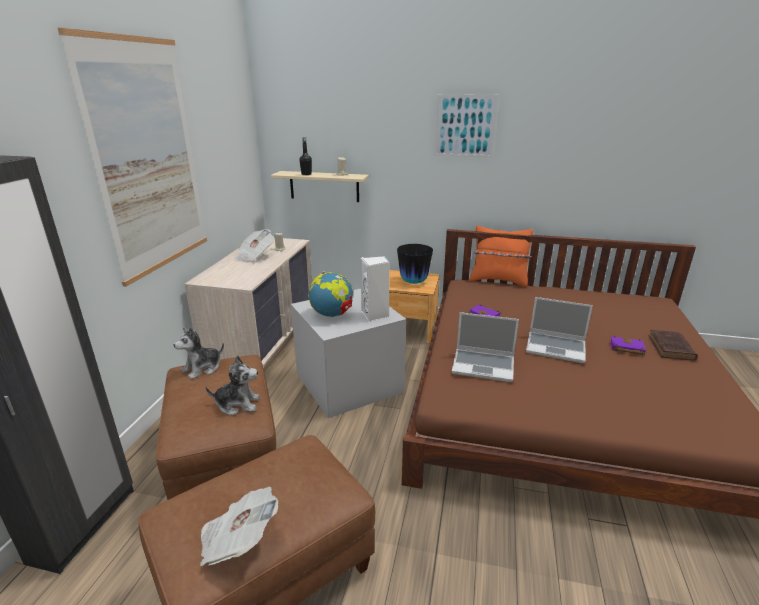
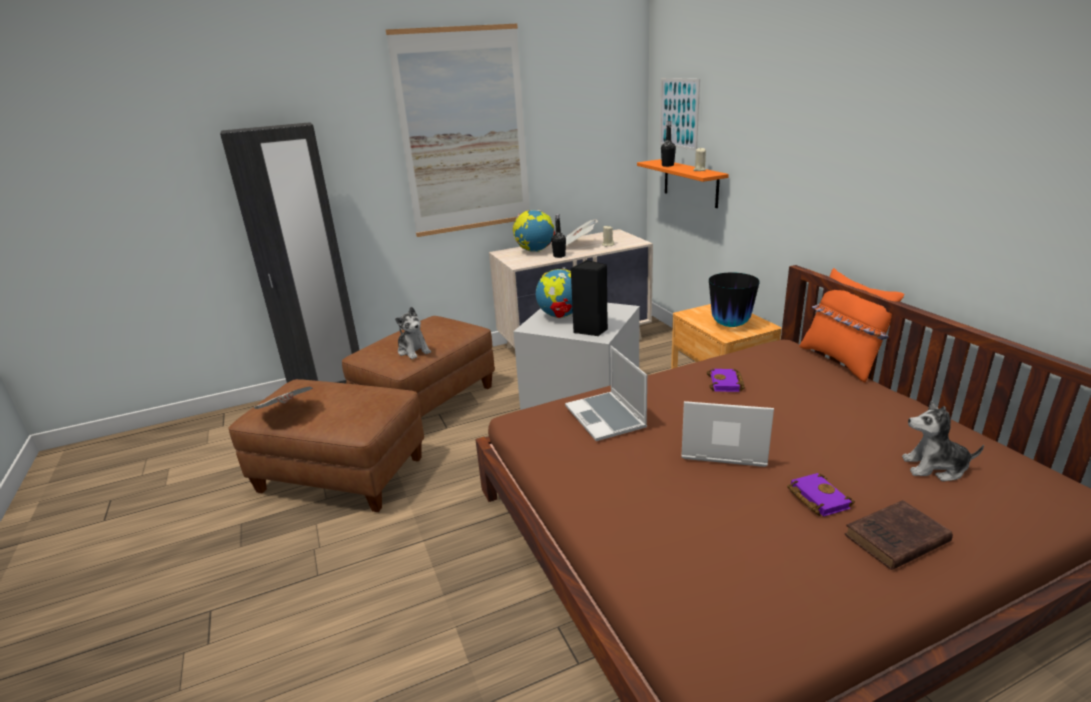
camera: 55 degrees right, 0 degrees up
plush toy [173,327,224,379] -> plush toy moved to [902,401,984,481]
beige shelf [271,171,369,202] -> orange shelf [637,159,729,208]
white speaker [361,256,390,322] -> black speaker [571,260,608,336]
picture [435,94,498,158] -> picture moved to [659,78,700,151]
laptop [526,297,593,363] -> laptop turned 120 degrees clockwise [681,401,774,467]
none -> globe [513,210,555,252]
none -> black bottle [551,214,566,258]

